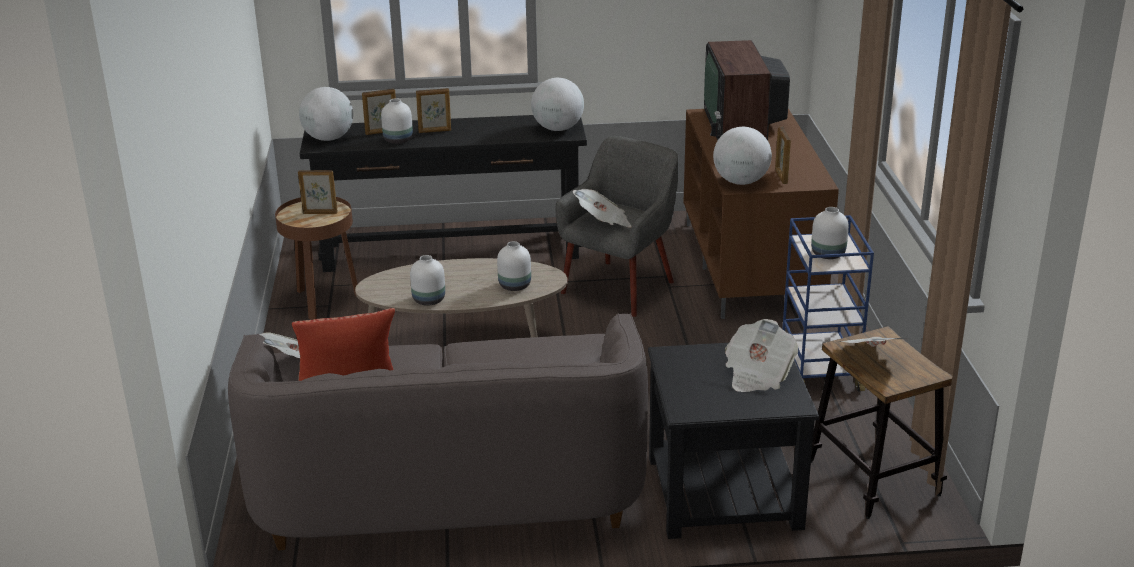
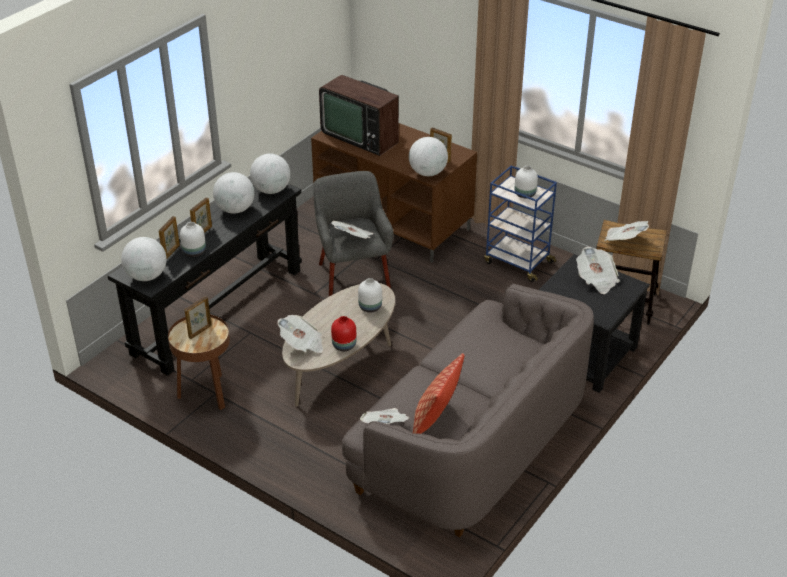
camera: 50 degrees left, 10 degrees up
white vase [410,255,445,306] -> red vase [331,316,357,351]
none -> globe [213,172,254,214]
none -> newspaper [277,315,323,353]

